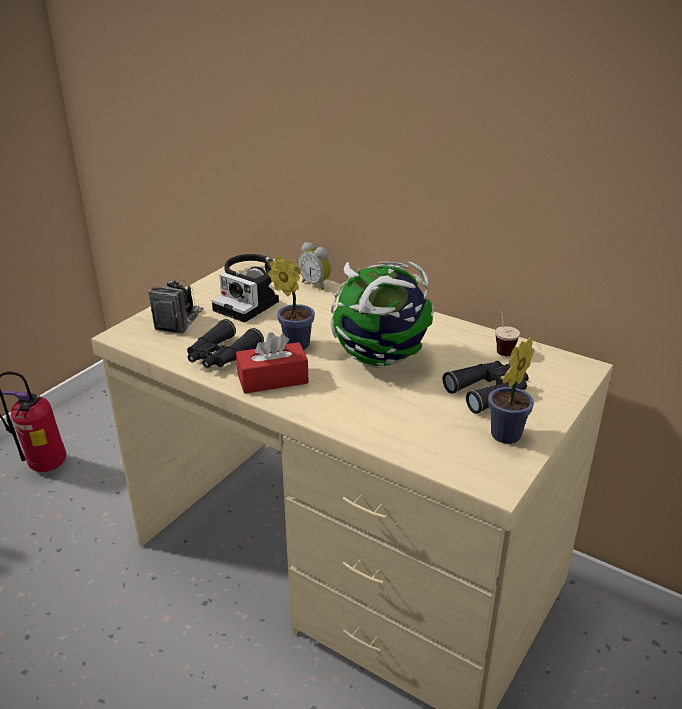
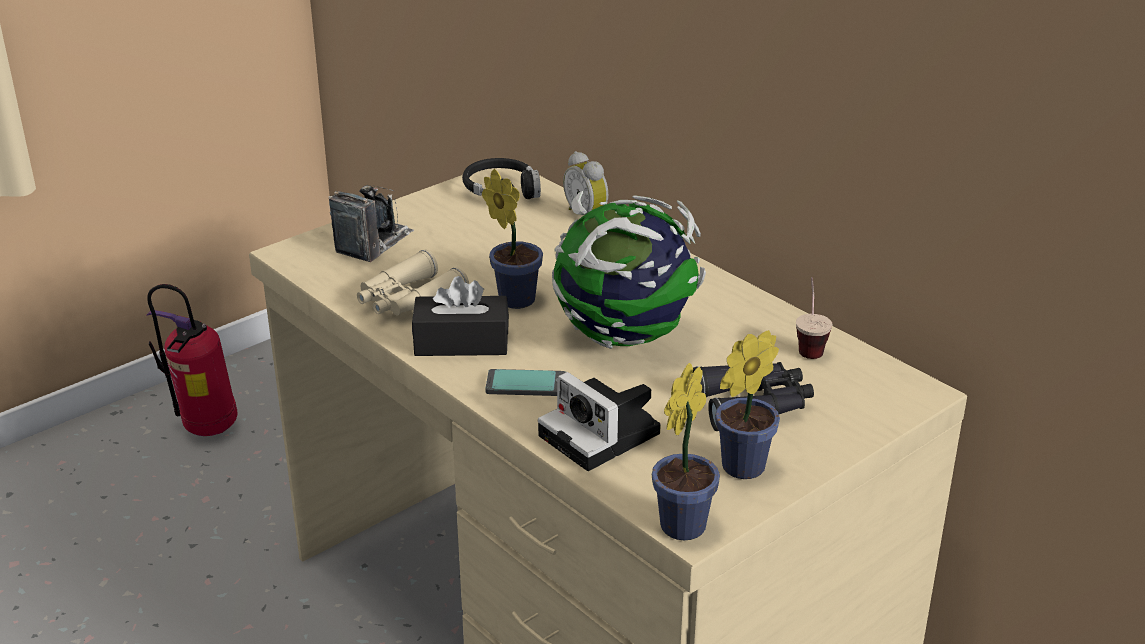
camera: 15 degrees right, 0 degrees up
black binoculars [187,319,264,368] -> beige binoculars [357,250,469,316]
camera [212,273,279,323] -> camera moved to [538,372,661,471]
red tissue box [236,332,309,394] -> black tissue box [412,276,509,356]
none -> phone [485,369,565,396]
none -> potted plant [652,363,720,540]

